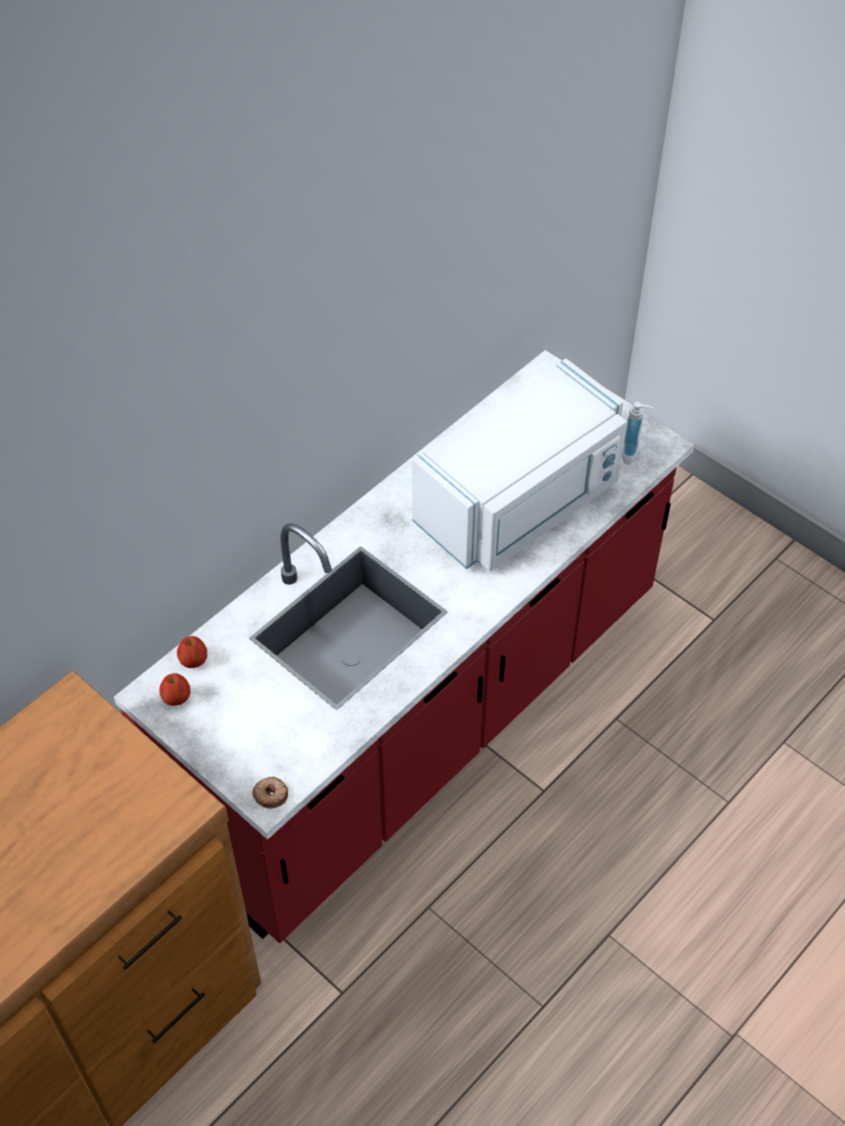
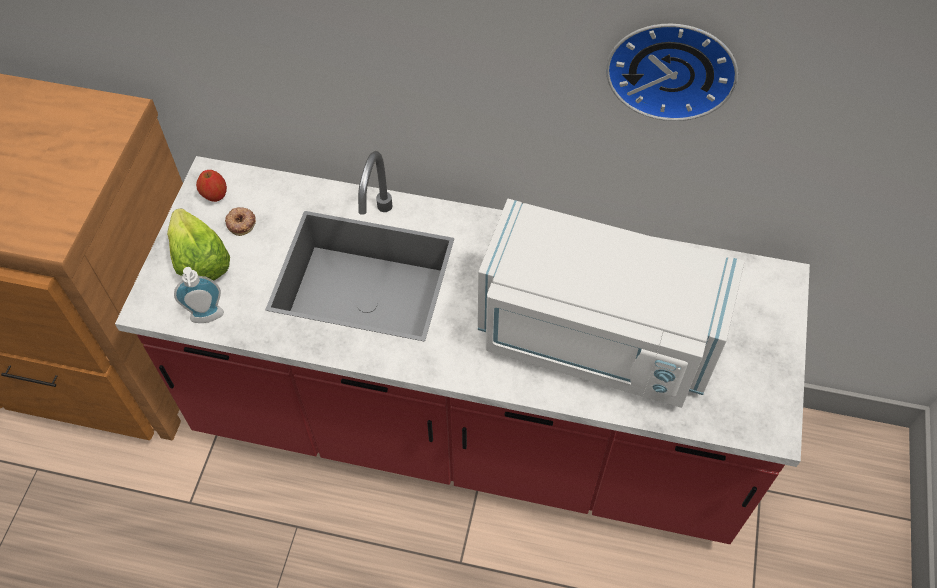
camera: 60 degrees right, 5 degrees up
apple [177,636,207,668] -> none
donut [252,777,288,809] -> donut moved to [225,207,256,236]
soap dispenser [622,402,653,465] -> soap dispenser moved to [174,267,224,323]
none -> lettuce [167,208,230,281]
none -> wall clock [606,24,738,121]

